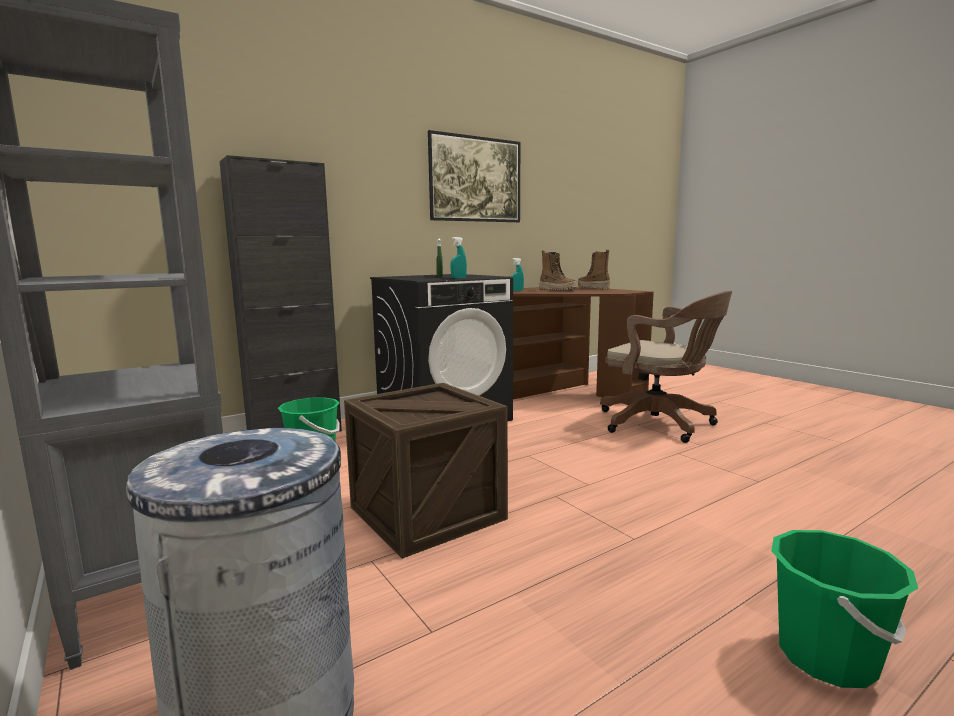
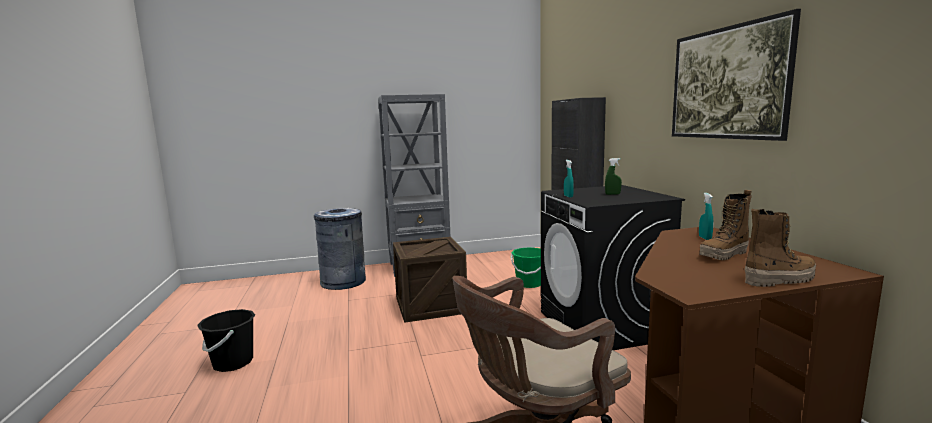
camera: 110 degrees right, 0 degrees up
green bucket [771,530,918,688] -> black bucket [197,309,255,372]

